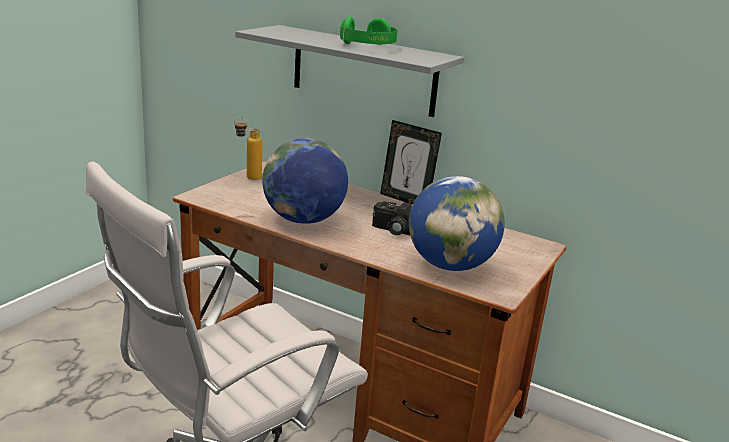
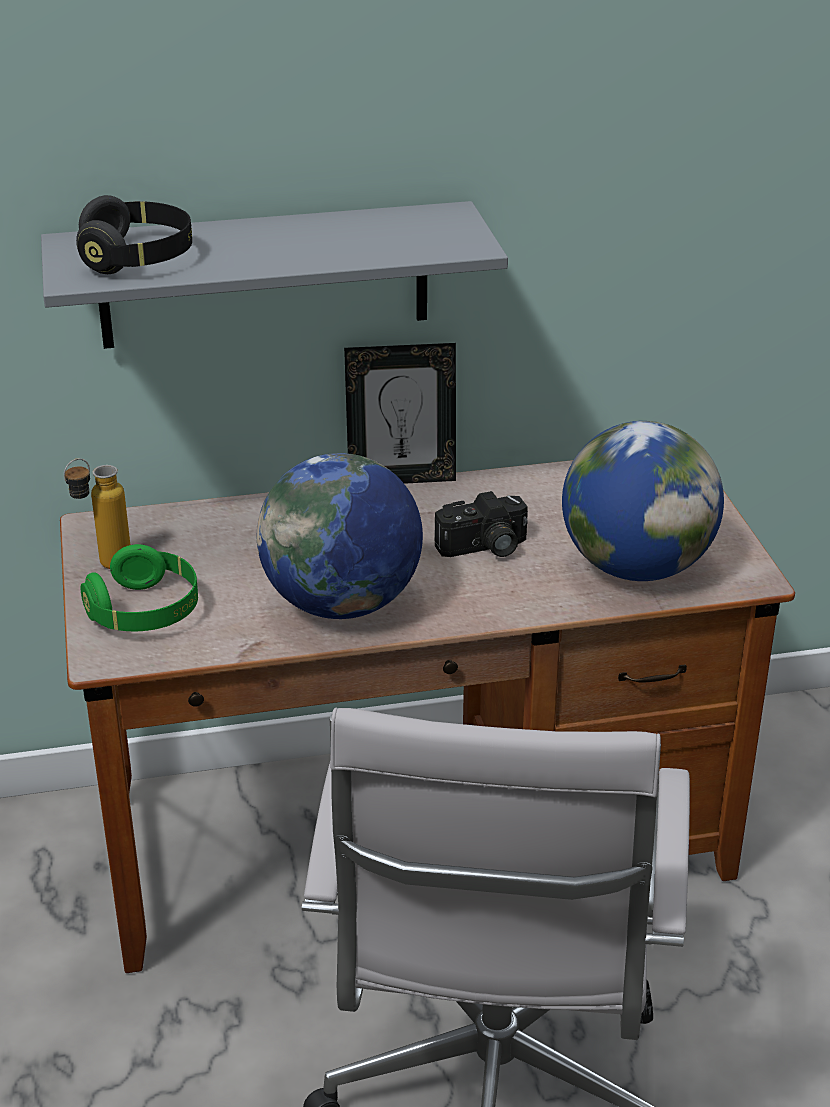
camera: 40 degrees left, 10 degrees up
green headphones [340,17,397,45] -> green headphones moved to [81,544,198,631]
none -> black headphones [76,195,192,274]

